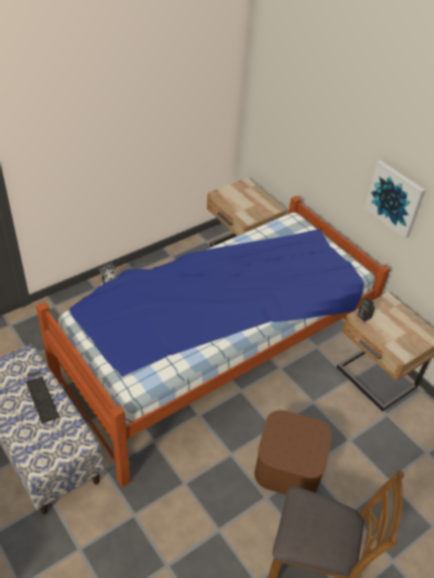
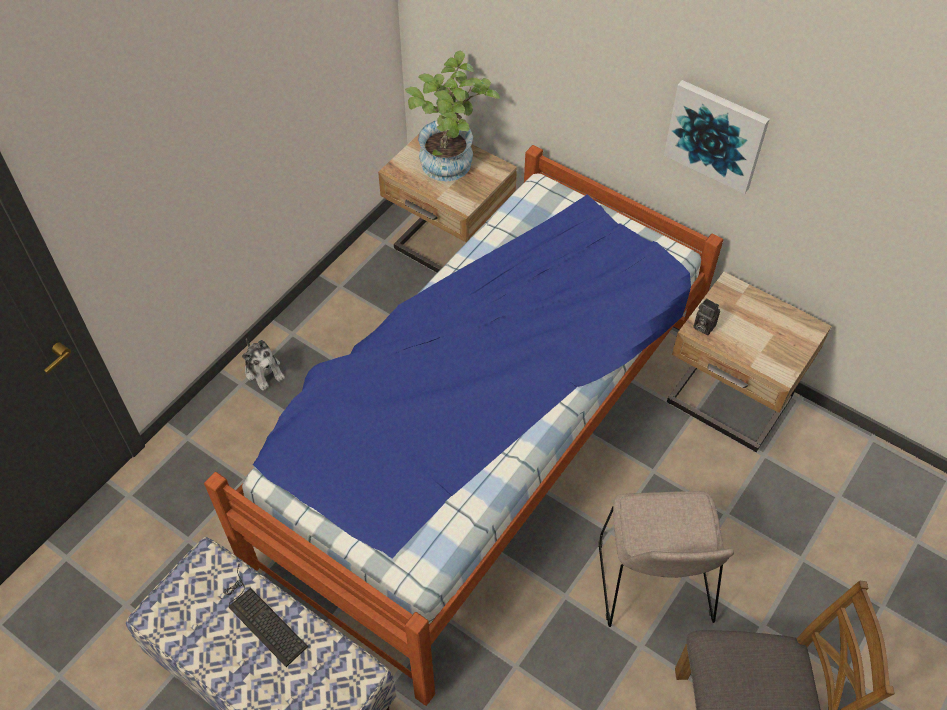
camera: 15 degrees left, 10 degrees up
brown storage box [254,410,332,495] -> beige chair [598,491,734,627]
none -> potted plant [405,51,500,182]

